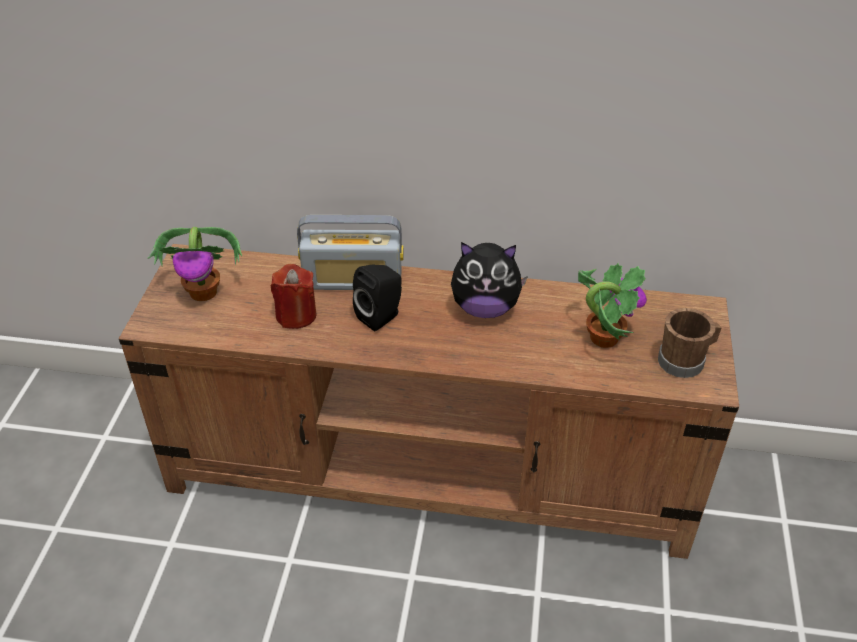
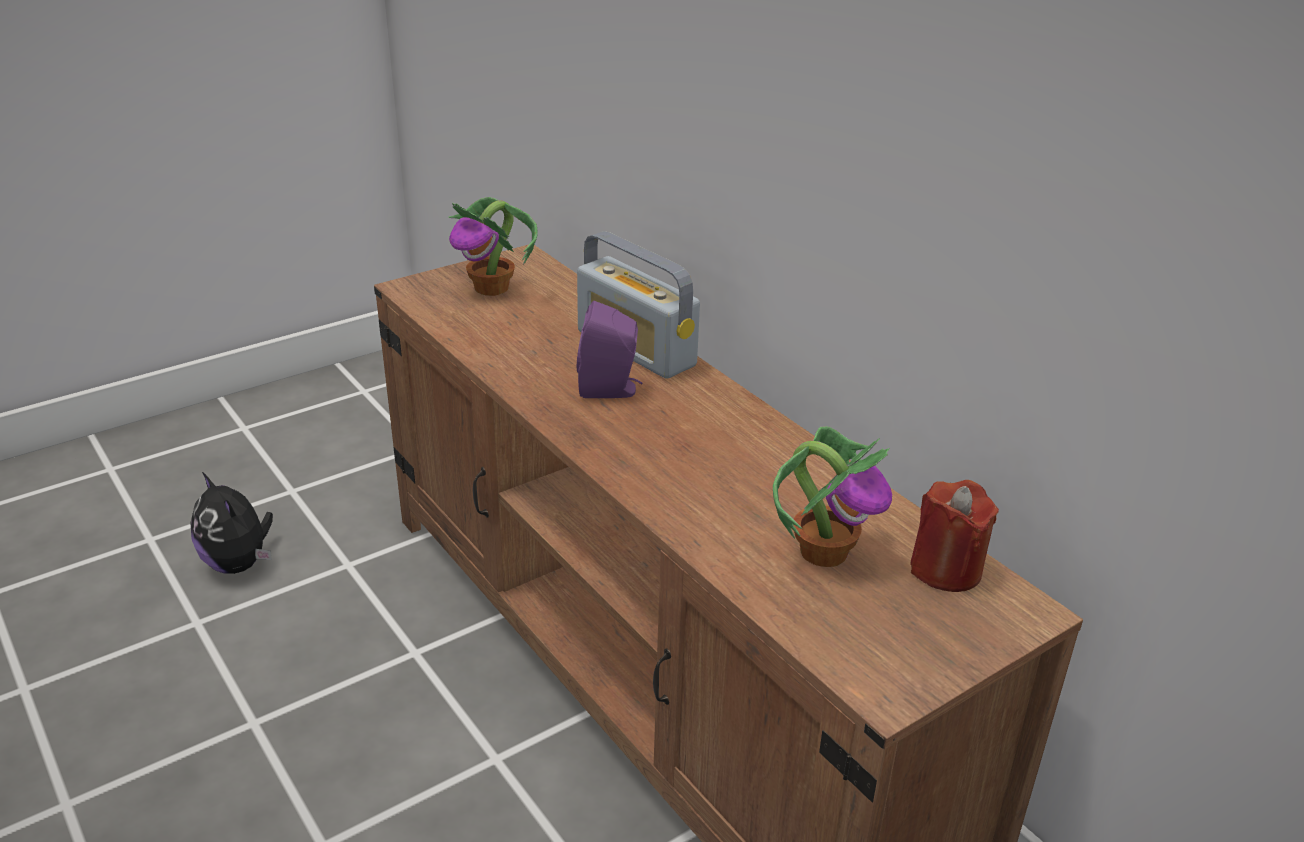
camera: 45 degrees right, 10 degrees down
red candle [271,264,316,329] -> red candle moved to [910,480,999,592]
black speaker [353,264,402,331] -> purple speaker [577,301,643,398]
plush toy [451,242,528,318] -> plush toy moved to [191,472,273,574]
brown mug [658,308,721,378] -> none

